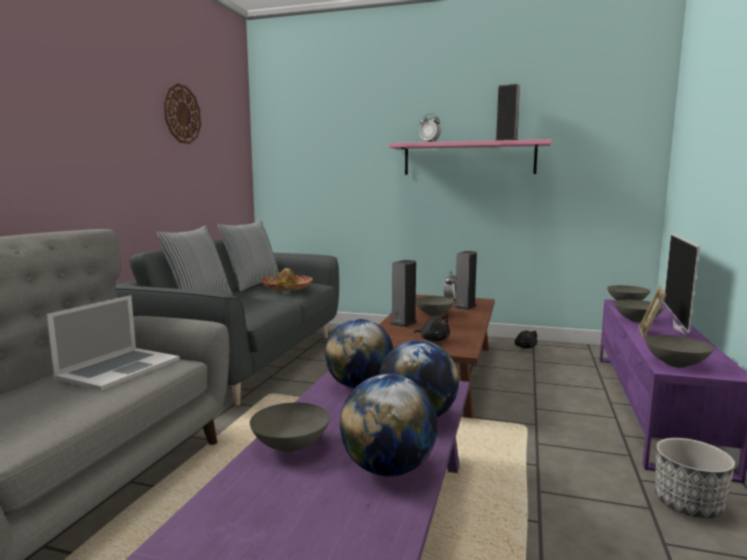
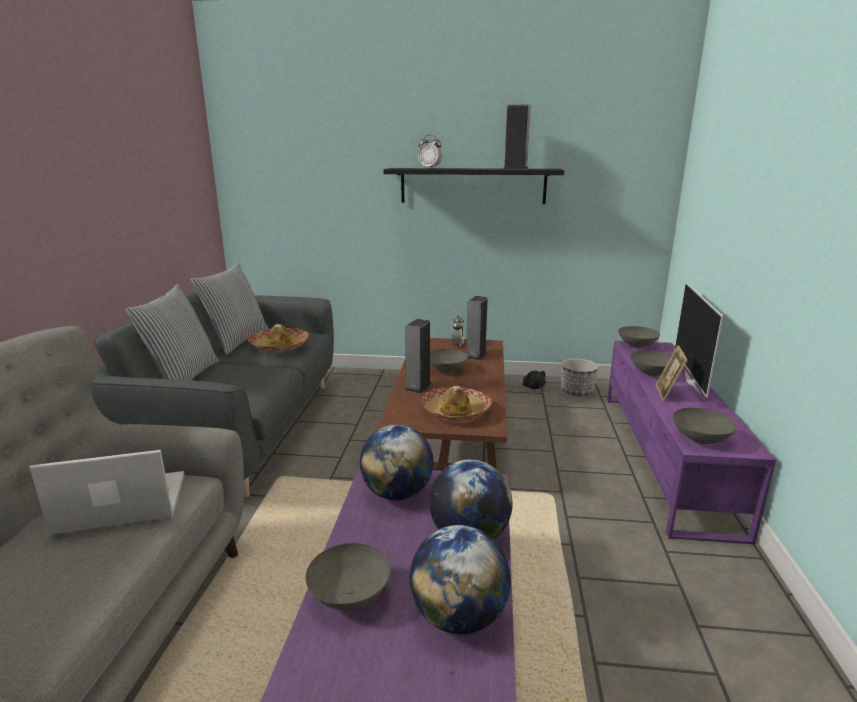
camera: 10 degrees left, 10 degrees up
laptop [46,295,180,390] -> laptop turned 120 degrees counterclockwise [29,450,184,535]
wall clock [164,83,201,144] -> none
pink shelf [389,139,551,175] -> black shelf [383,168,564,204]
black plush toy [414,315,450,341] -> hat [421,386,492,421]
planter [655,438,735,518] -> planter moved to [561,358,598,396]

